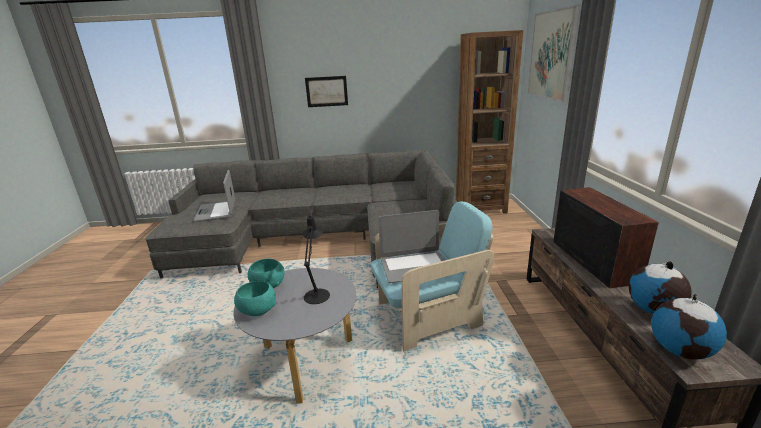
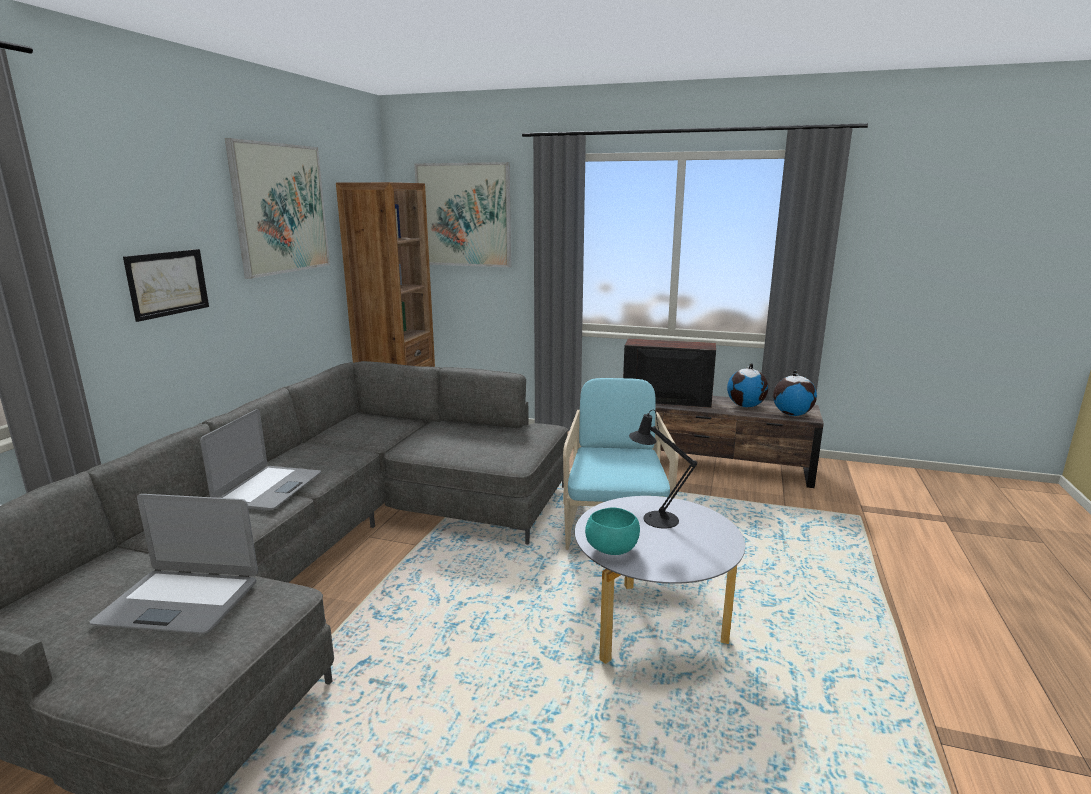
camera: 70 degrees left, 5 degrees down
turquoise bowl [234,281,276,316] -> none
laptop [378,210,445,283] -> laptop moved to [200,409,321,510]
none -> picture [225,138,330,279]

